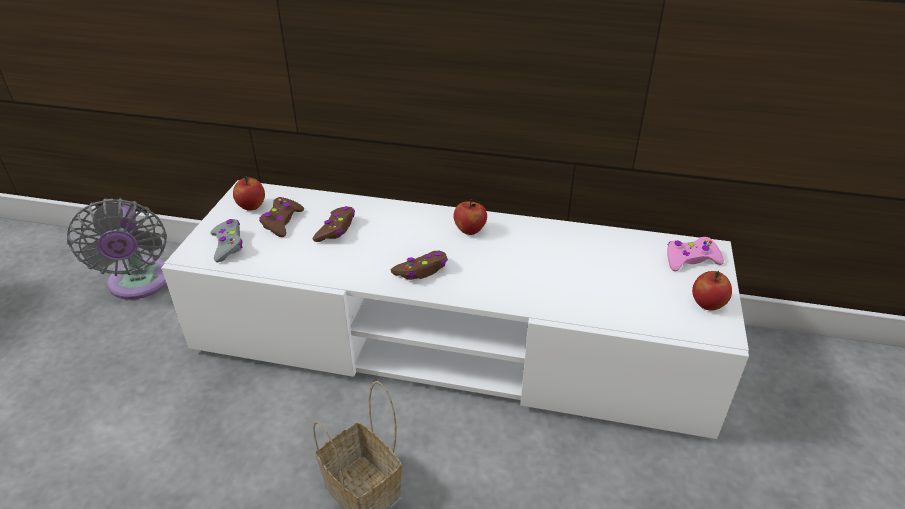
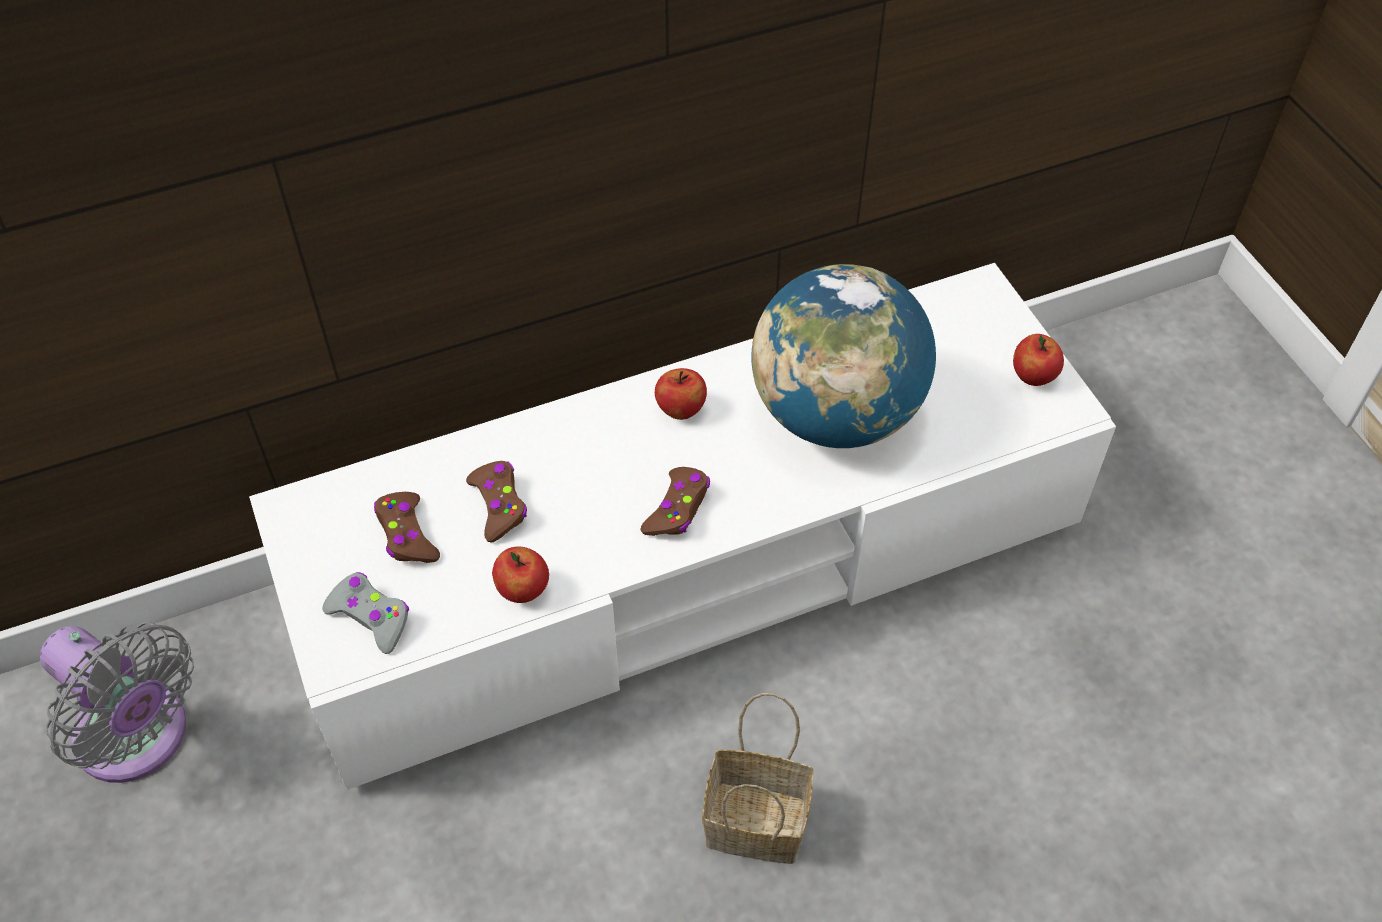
camera: 35 degrees left, 15 degrees up
apple [233,176,265,211] -> apple moved to [492,546,549,603]
pink game controller [667,237,724,271] -> none
none -> globe [751,264,936,448]

